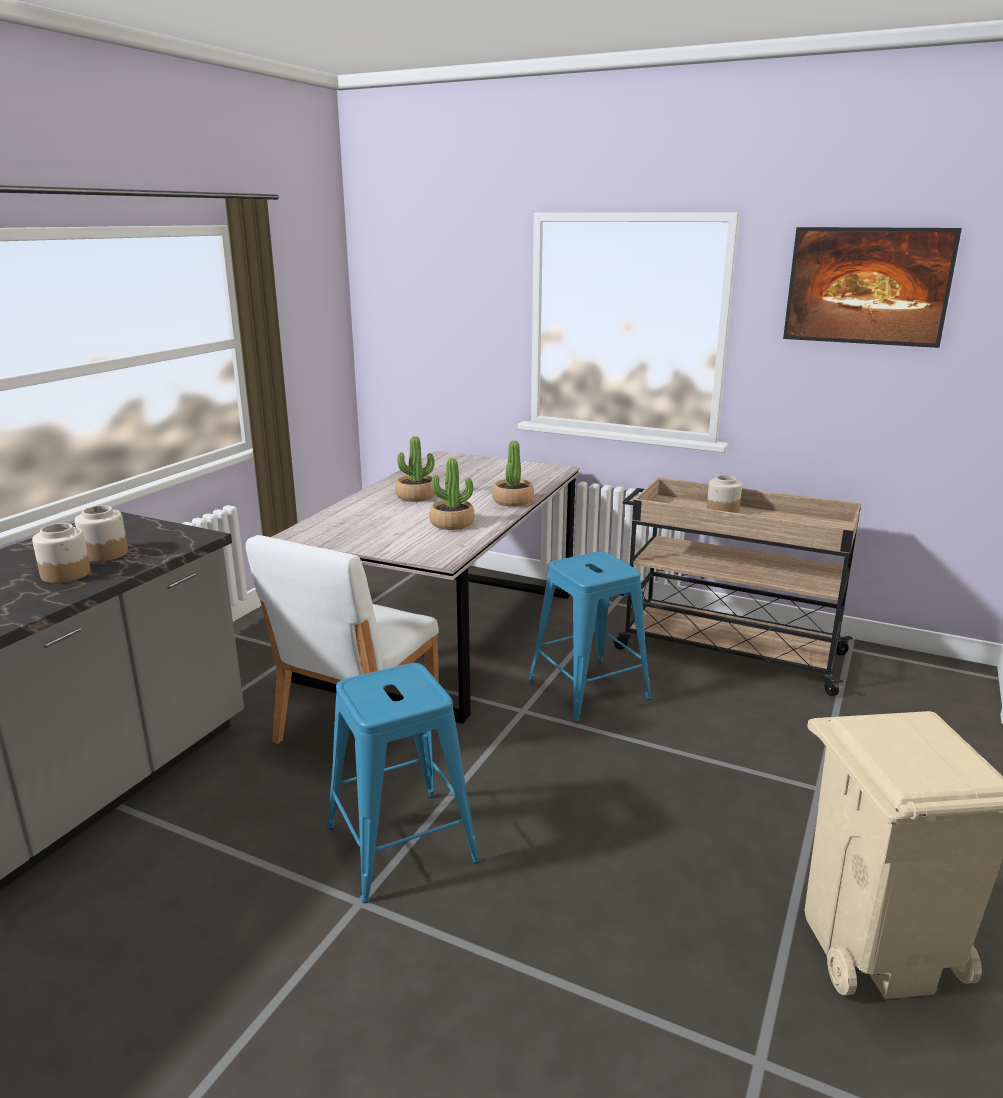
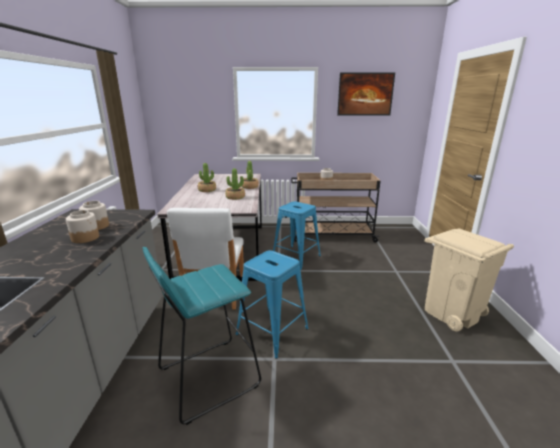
camera: 25 degrees left, 0 degrees up
none -> turquoise stool [142,247,261,425]

